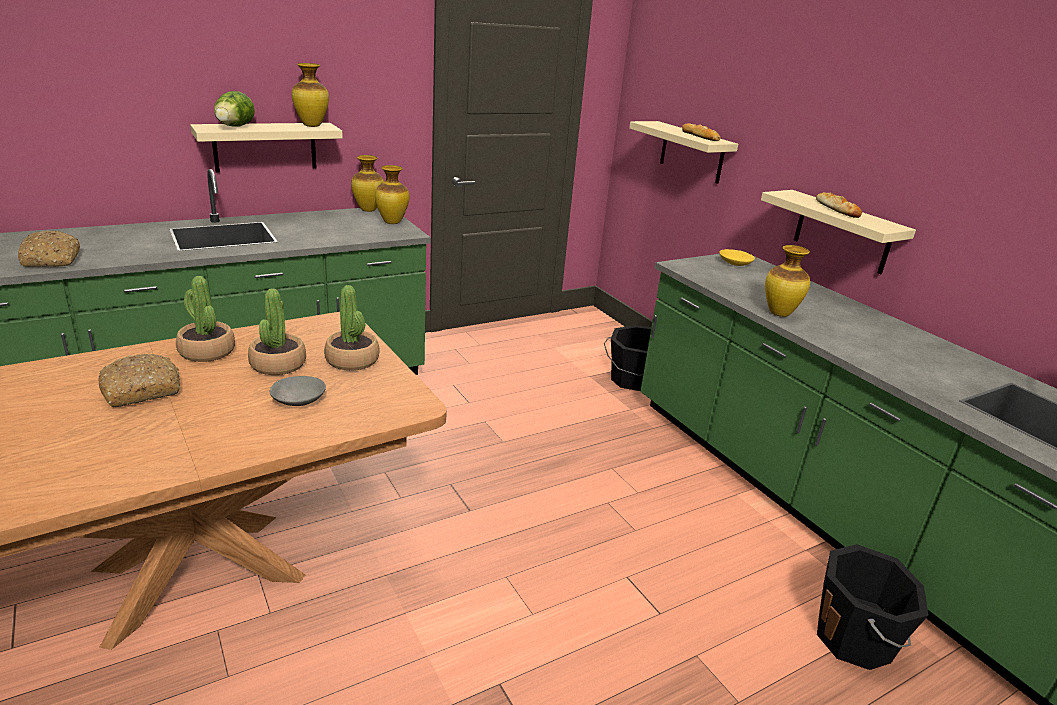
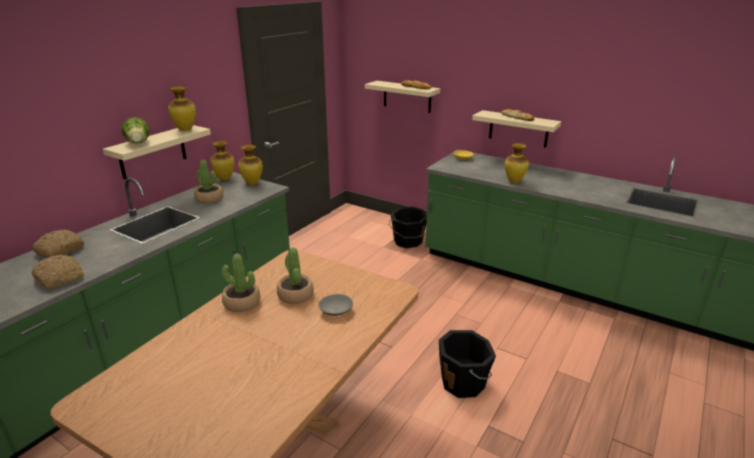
camera: 25 degrees left, 0 degrees up
bread [99,354,180,407] -> bread moved to [33,230,84,258]
potted plant [324,285,380,371] -> potted plant moved to [195,160,223,204]
black bucket [817,544,929,670] -> black bucket moved to [439,330,496,398]

